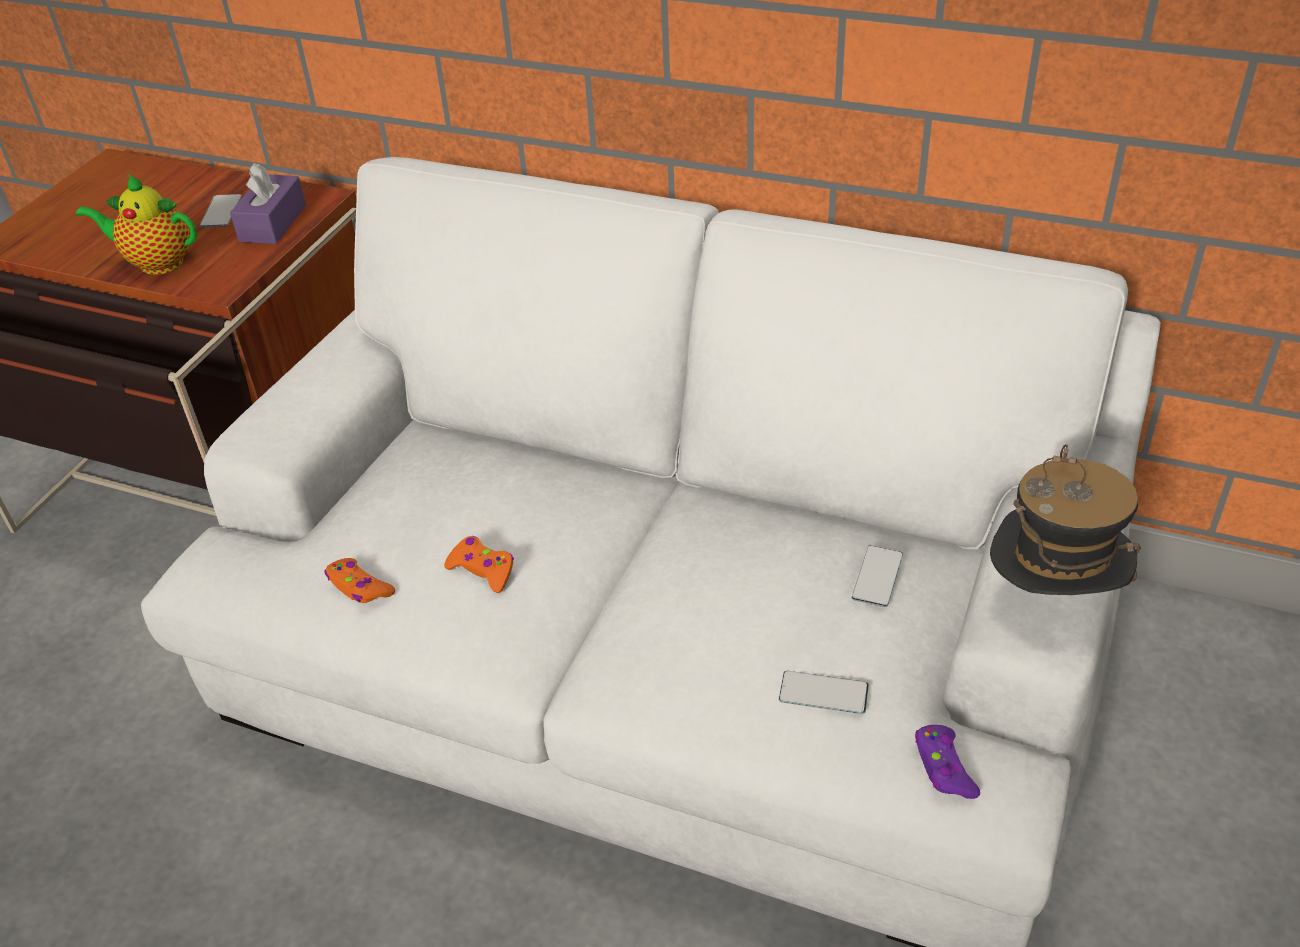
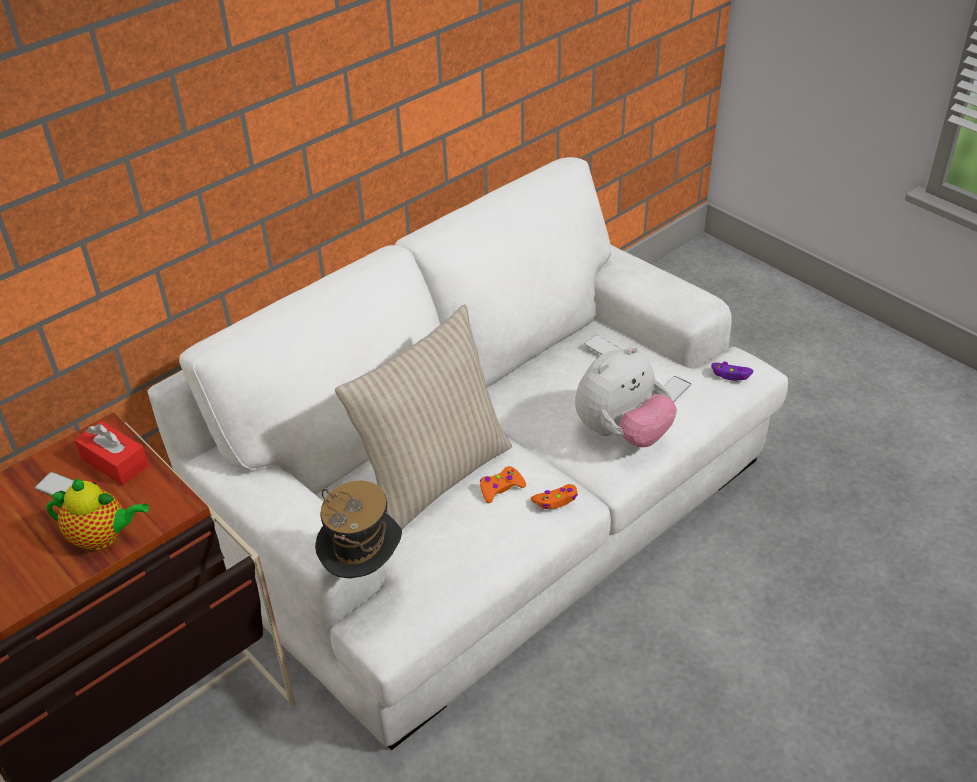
camera: 65 degrees left, 0 degrees up
teapot [75,174,197,275] -> teapot turned 120 degrees counterclockwise [47,478,149,551]
purple tissue box [230,163,306,244] -> red tissue box [75,421,149,485]
orange game controller [325,558,395,603] -> orange game controller moved to [531,484,578,509]
hat [990,444,1141,595] -> hat moved to [315,480,402,578]
none -> beige pillow [335,304,512,529]
none -> plush toy [575,346,677,447]

